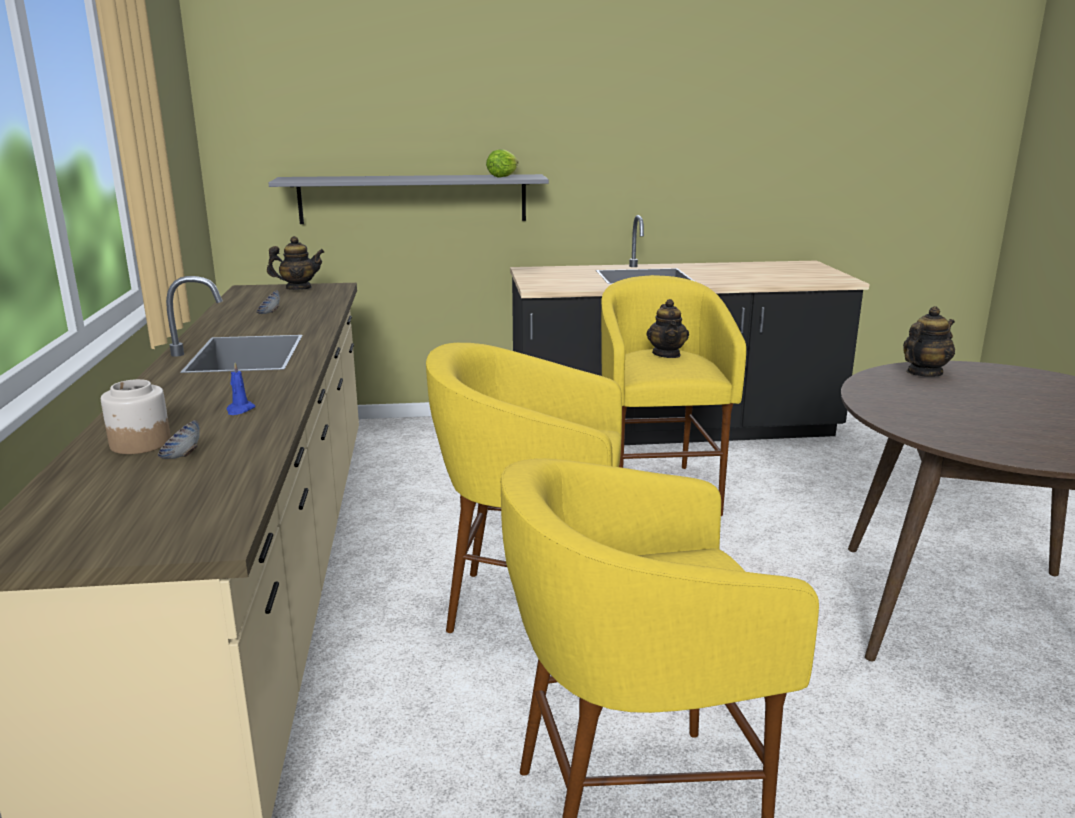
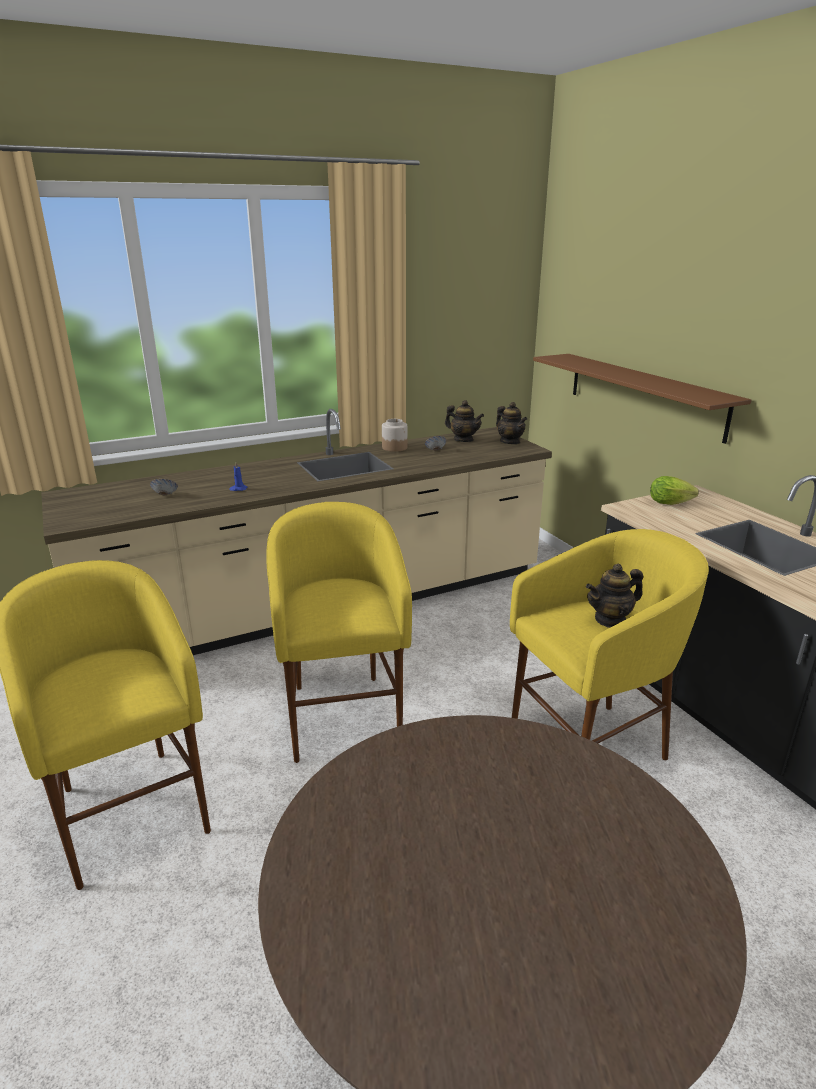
camera: 70 degrees right, 5 degrees up
jar [101,379,171,454] -> jar moved to [382,419,407,452]
grey shelf [269,174,549,224] -> brown shelf [533,354,751,444]
lettuce [486,149,518,178] -> lettuce moved to [650,476,699,505]
teapot [903,306,955,377] -> teapot moved to [445,400,484,442]

